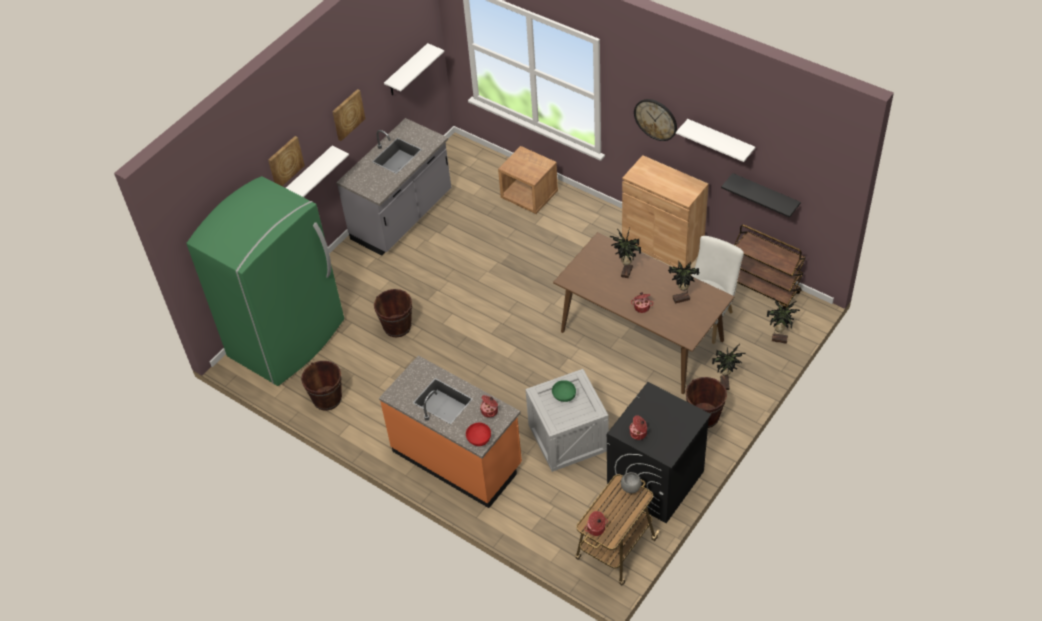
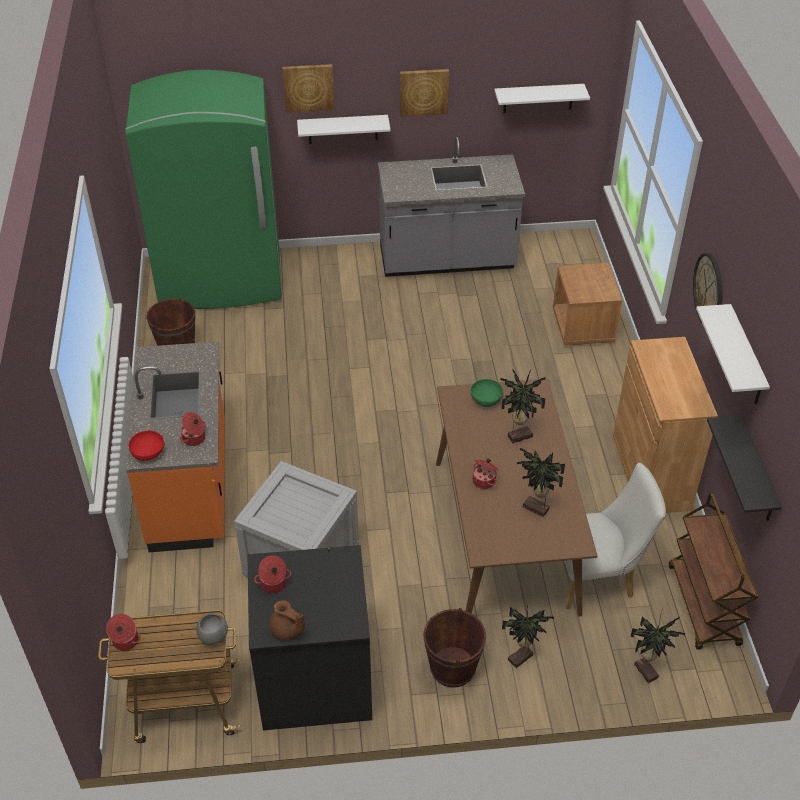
camera: 45 degrees right, 5 degrees down
brown bucket [374,289,412,337] -> none
green bowl [552,380,576,402] -> green bowl moved to [471,379,503,407]
none -> brown teapot [269,600,305,640]

